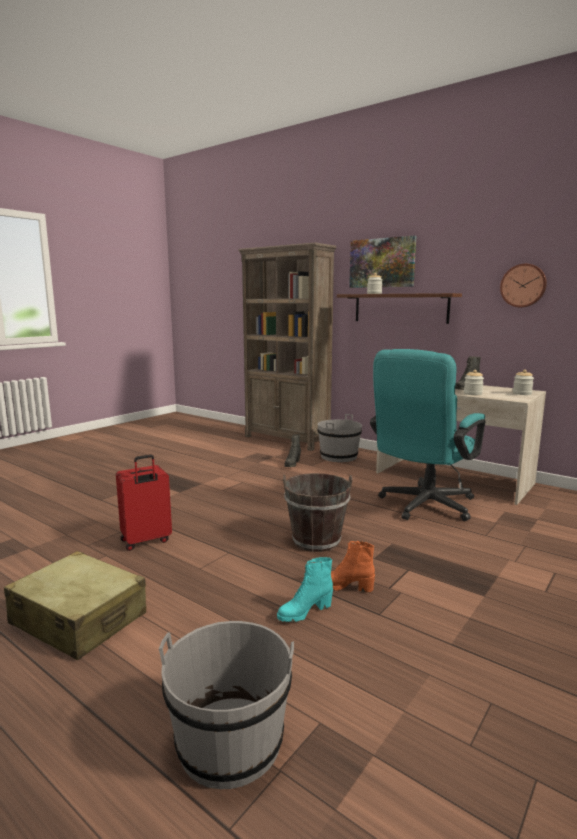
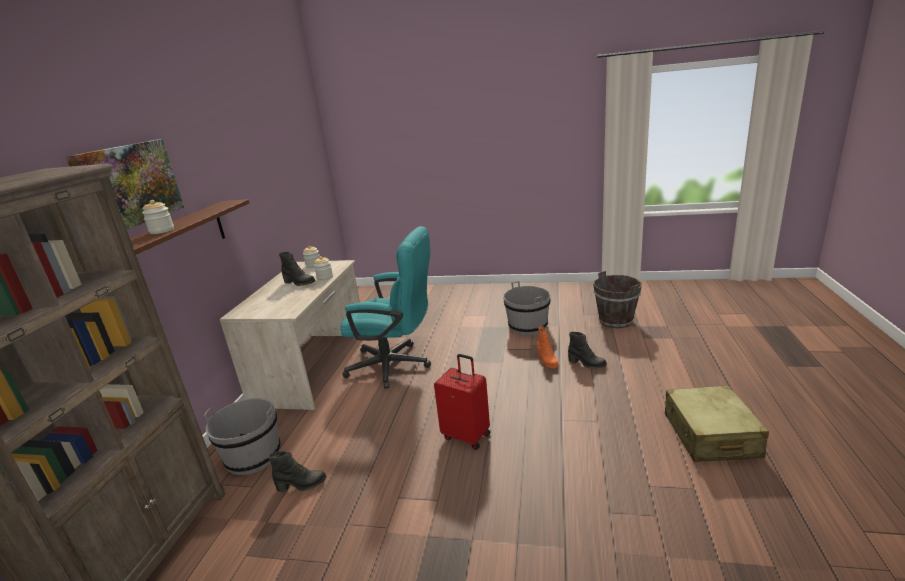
camera: 115 degrees left, 10 degrees up
red suitcase [116,454,172,551] -> red suitcase moved to [434,354,490,450]
grey bucket [159,621,294,789] -> grey bucket moved to [503,281,550,335]
turquoise boot [277,557,333,622] -> black boot [568,332,607,369]
brown bucket [283,473,352,552] -> brown bucket moved to [593,271,642,328]
wall clock [500,264,547,307] -> none

